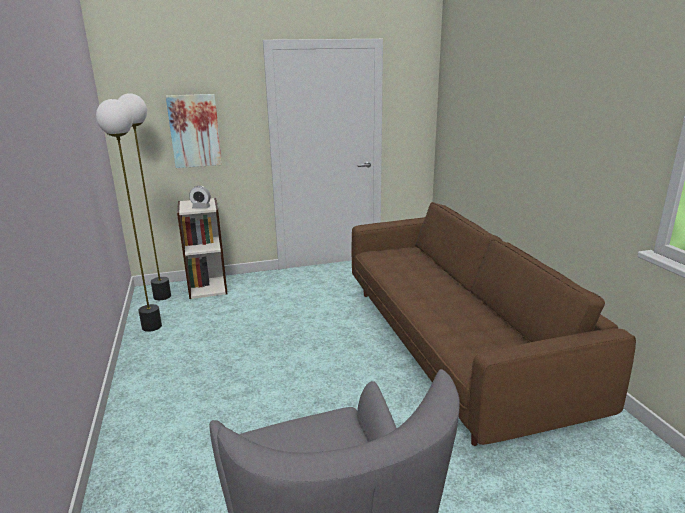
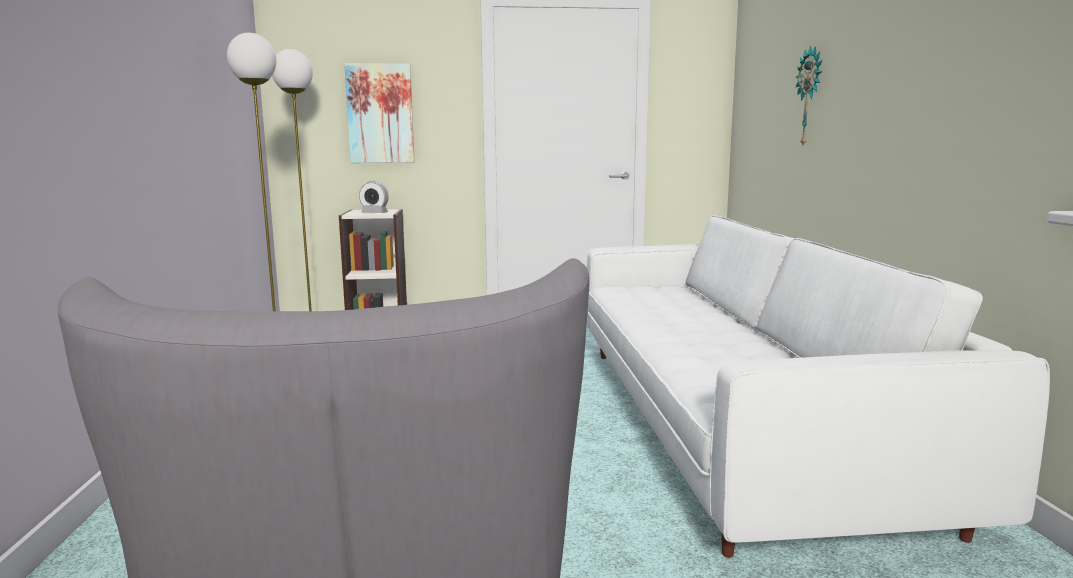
camera: 10 degrees right, 10 degrees down
brown sofa [352,202,636,446] -> white sofa [587,215,1050,558]
none -> wall clock [795,46,822,145]

